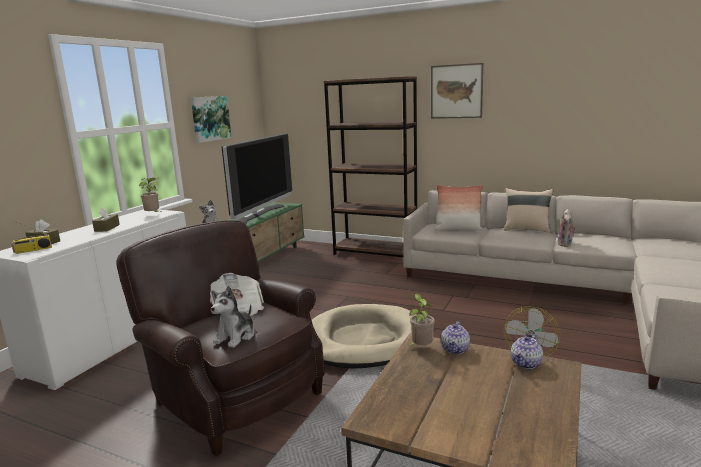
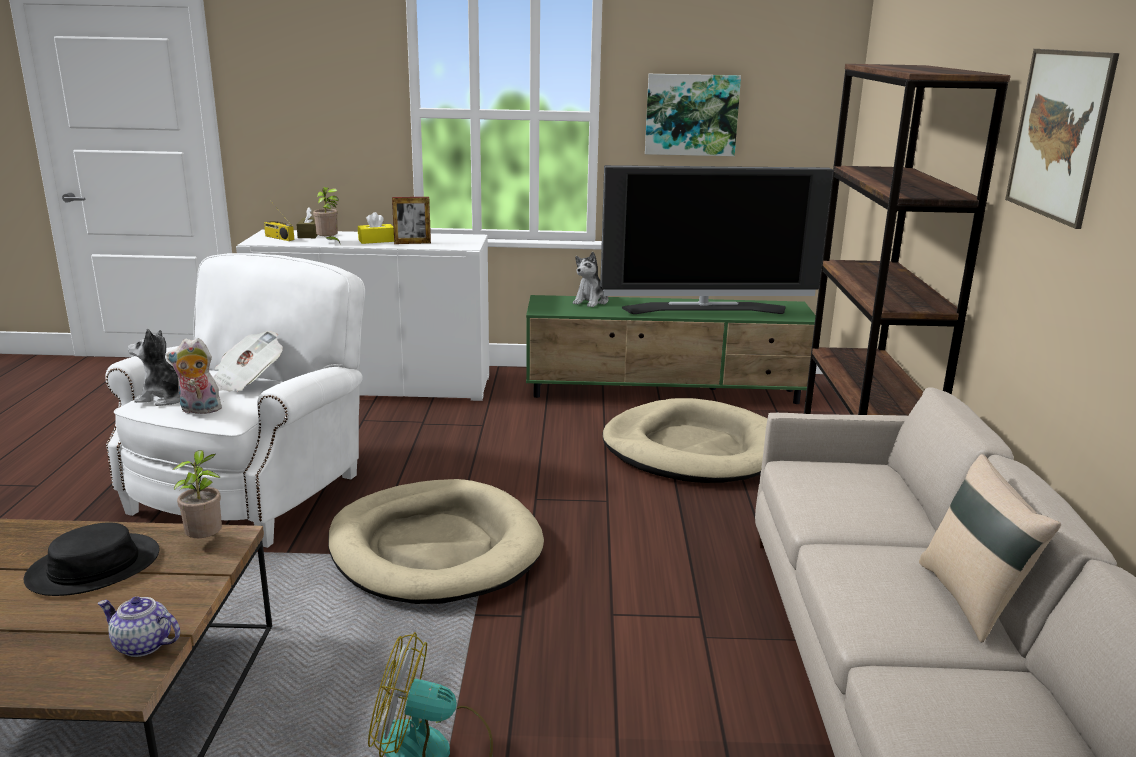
camera: 65 degrees right, 5 degrees up
brown tissue box [92,207,120,232] -> yellow tissue box [358,212,394,244]
brown armchair [116,220,325,457] -> white armchair [105,253,365,548]
potted plant [139,177,161,212] -> potted plant moved to [313,187,340,243]
pillow [435,185,483,231] -> none
teapot [441,321,470,354] -> none
plush toy [558,209,576,247] -> plush toy moved to [167,338,222,414]
none -> black hat [24,522,160,596]
none -> picture frame [392,197,431,244]
none -> beige dog bed [602,398,768,483]

